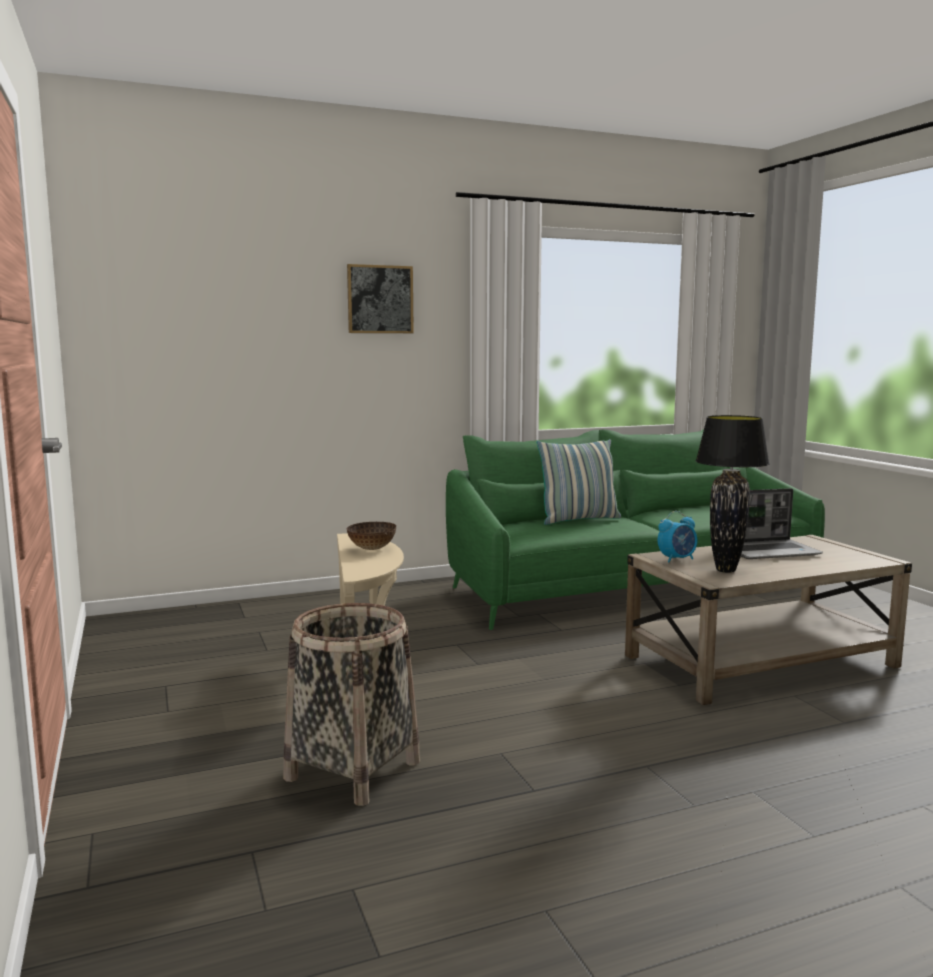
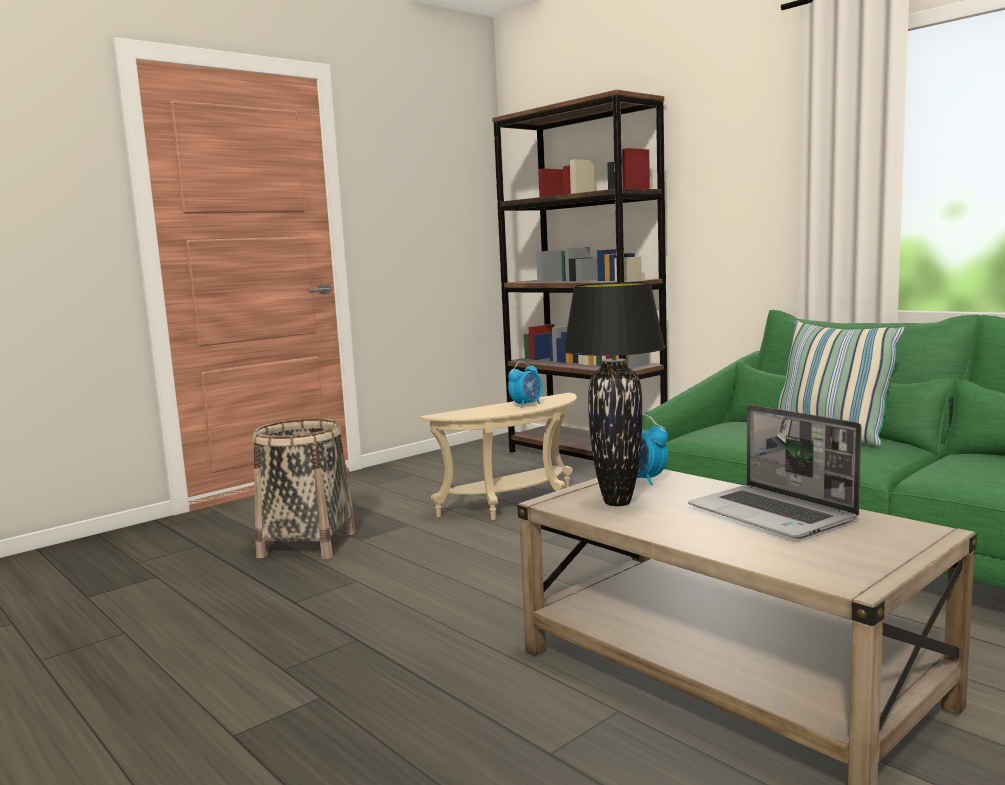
camera: 70 degrees right, 0 degrees up
picture [347,264,414,333] -> none
bowl [347,522,396,550] -> alarm clock [508,361,542,408]
none -> brown bookcase [492,90,668,461]

